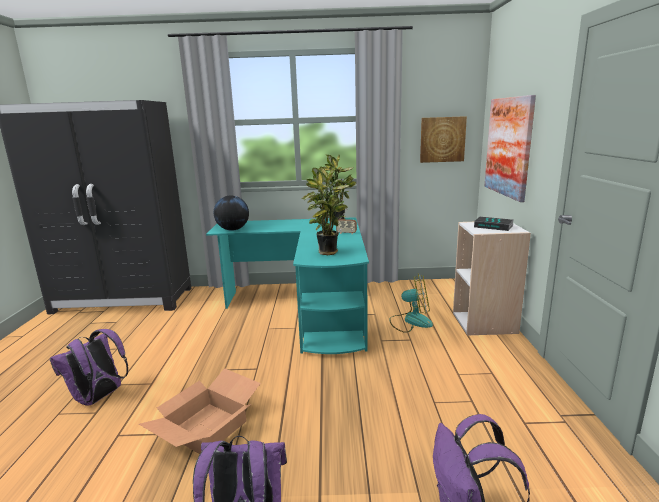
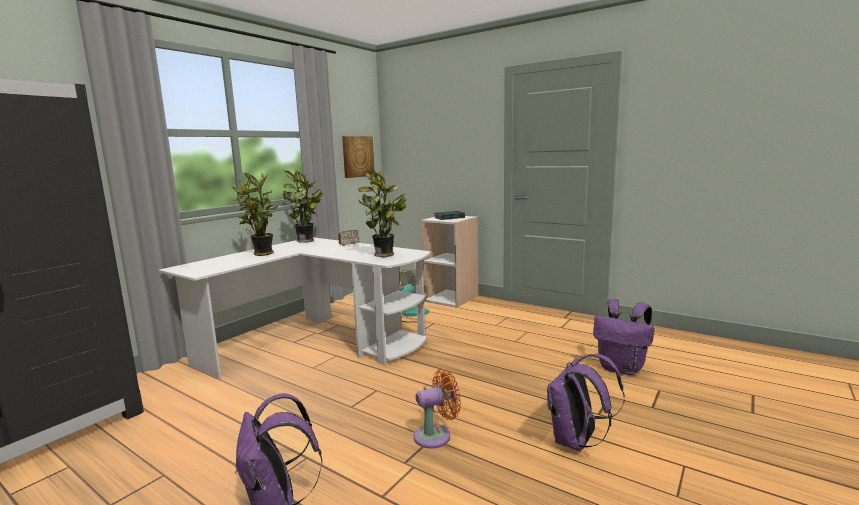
camera: 55 degrees left, 5 degrees down
cardboard box [139,368,261,454] -> orange fan [414,369,461,449]
turquoise desk [206,217,369,354] -> white desk [158,237,431,379]
globe [214,195,249,231] -> none
picture [484,95,536,202] -> none
none -> potted plant [232,173,278,256]

